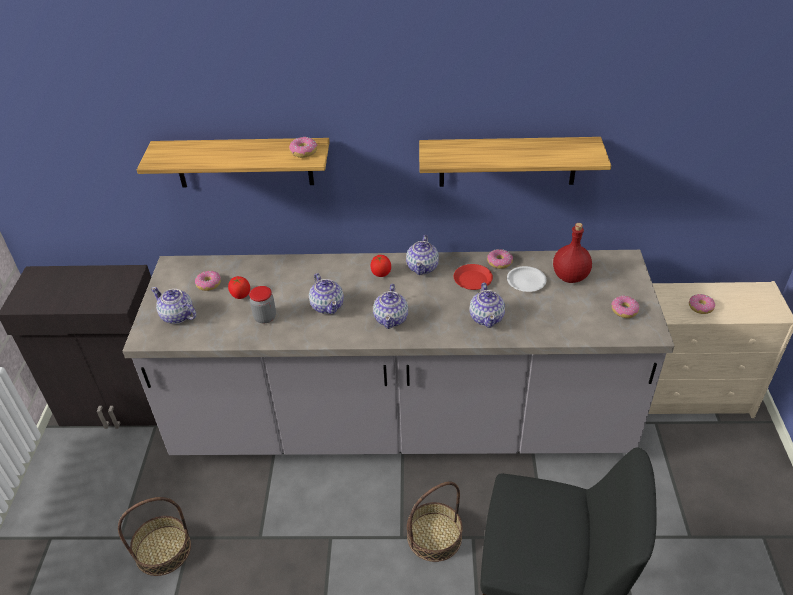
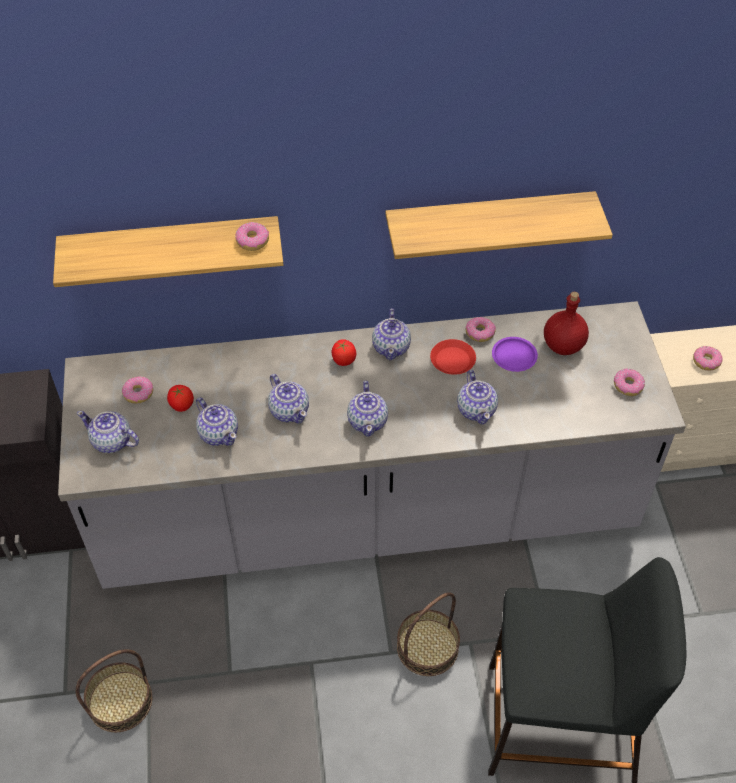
camera: 10 degrees left, 10 degrees up
jar [249,286,276,323] -> teapot [196,397,238,446]
white plate [507,266,547,292] -> purple plate [492,337,538,372]

